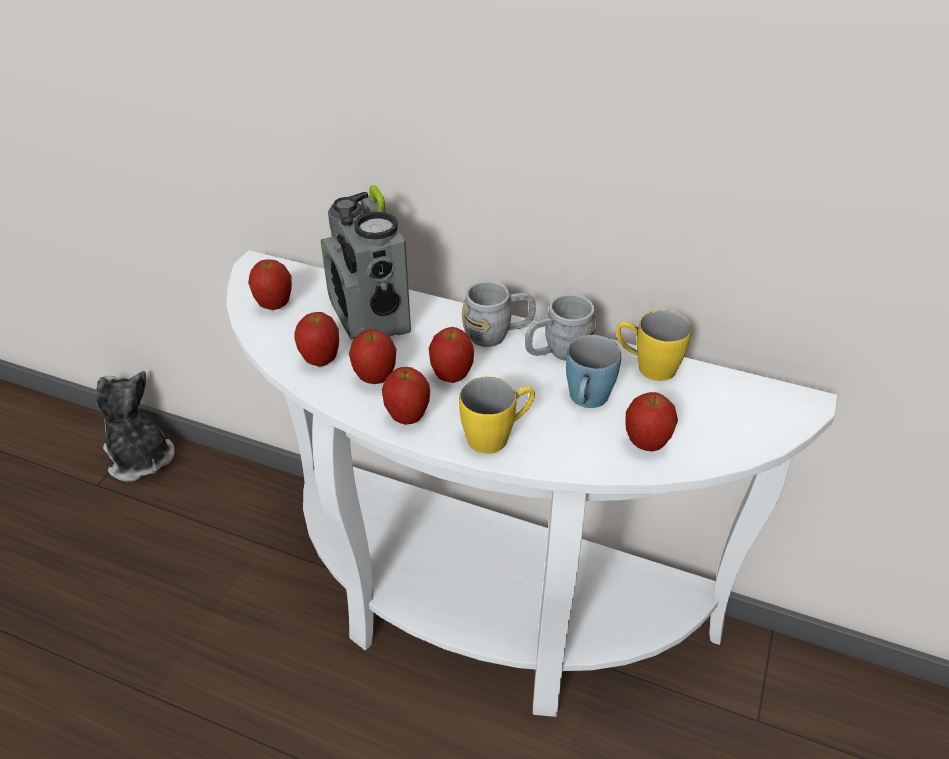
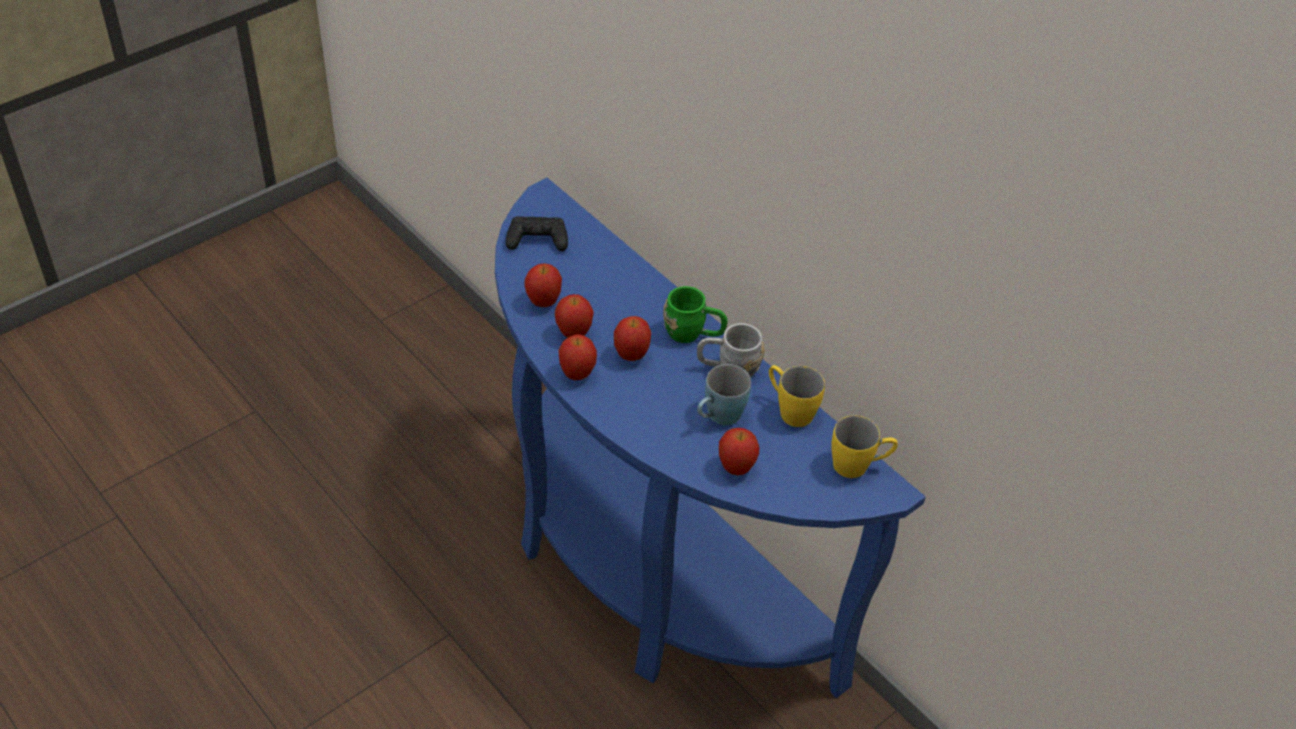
camera: 25 degrees right, 5 degrees up
plush toy [96,371,175,482] -> none
white console table [226,250,838,717] -> blue console table [495,178,926,698]
apple [248,260,292,310] -> black game controller [506,216,568,251]
radio [321,185,411,340] -> none
yellow mug [459,376,535,454] -> yellow mug moved to [831,415,898,478]
grey mug [462,281,536,347] -> green mug [663,286,727,343]

